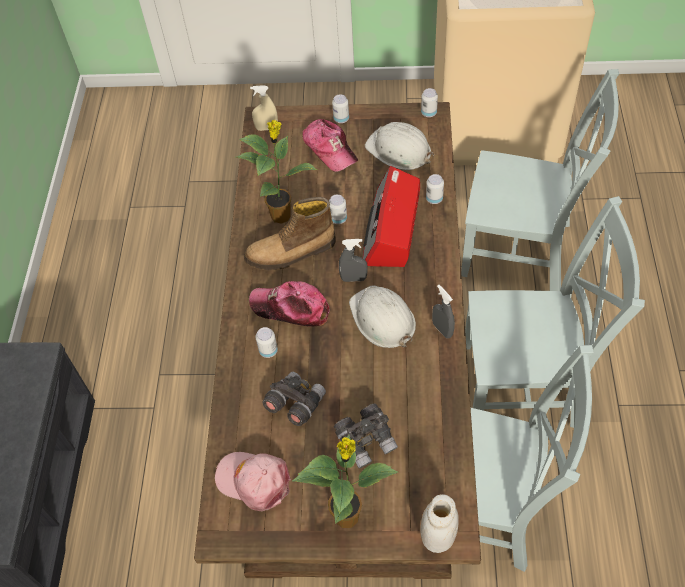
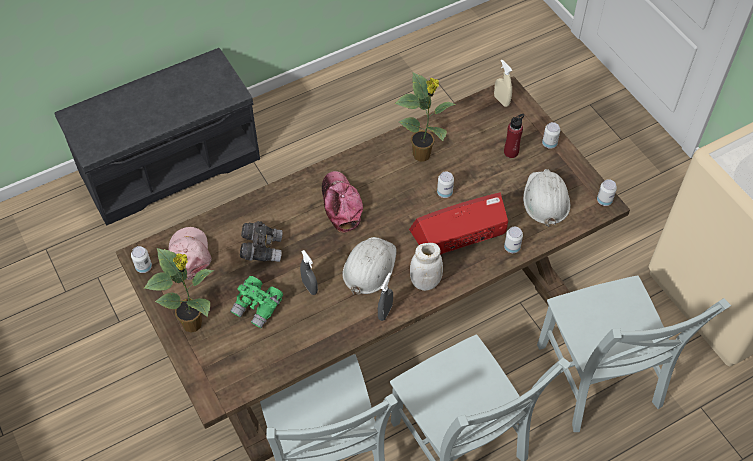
camera: 55 degrees right, 0 degrees up
boot [244,197,336,271] -> none
can [256,327,278,358] -> can moved to [131,246,152,273]
cap [303,119,358,172] -> red bottle [504,114,525,158]
grey binoculars [334,404,398,468] -> green binoculars [230,276,283,328]
grey spray bottle [339,239,368,282] -> grey spray bottle moved to [300,250,318,295]
white jar [420,494,459,553] -> white jar moved to [410,243,443,291]

